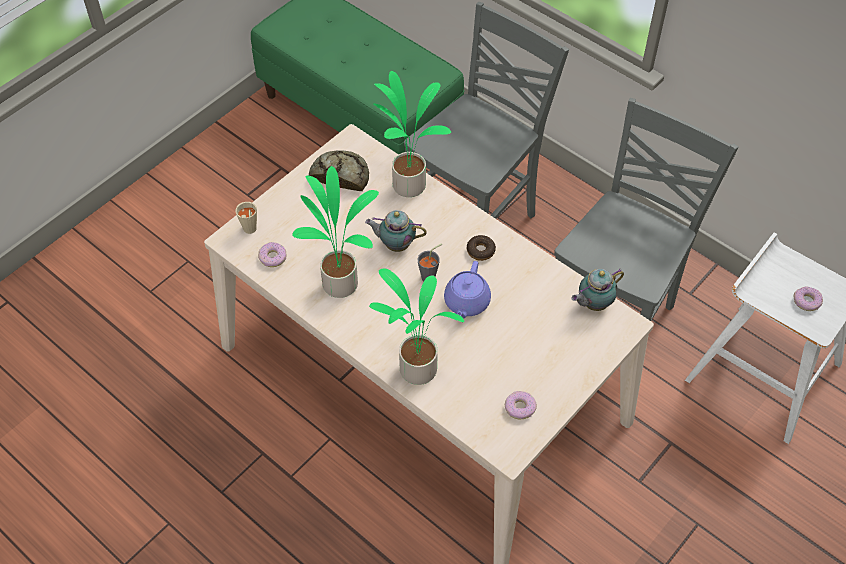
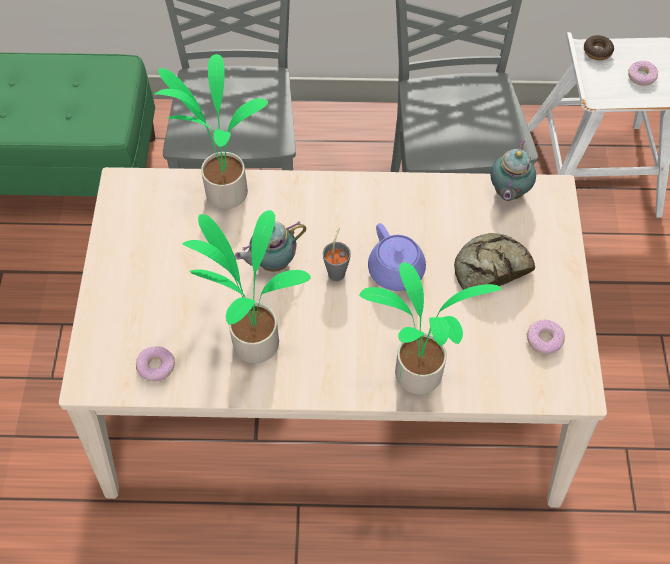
camera: 40 degrees left, 5 degrees up
beige cup [235,202,257,234] -> none
bread [309,150,369,191] -> bread moved to [454,233,535,290]
donut [467,235,496,261] -> donut moved to [584,35,614,60]

